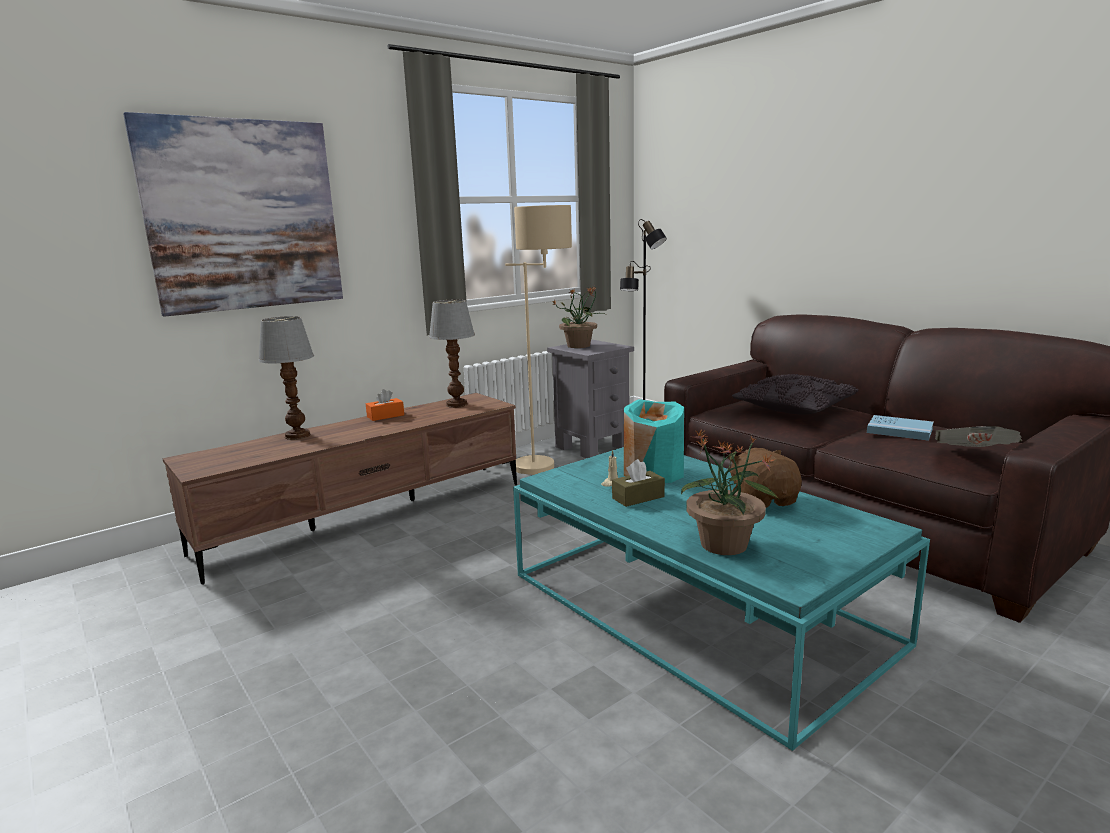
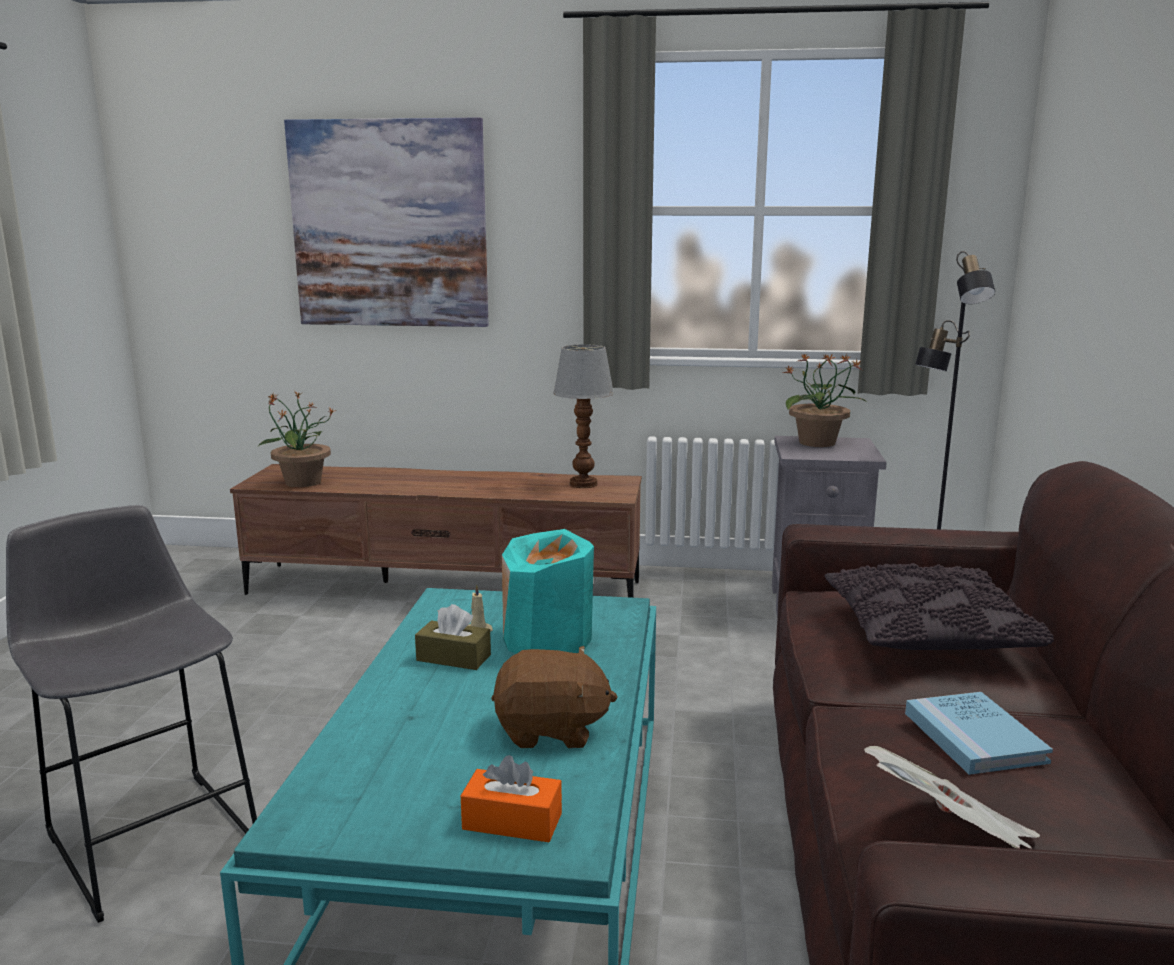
camera: 45 degrees right, 0 degrees up
table lamp [258,316,314,440] -> none
orange tissue box [366,389,404,421] -> orange tissue box moved to [461,755,562,842]
beige floor lamp [505,205,572,475] -> none
potted plant [681,429,779,555] -> potted plant moved to [258,391,336,487]
brown plush toy [728,448,802,508] -> brown plush toy turned 60 degrees clockwise [492,646,618,748]
none -> grey stool [6,505,257,923]

